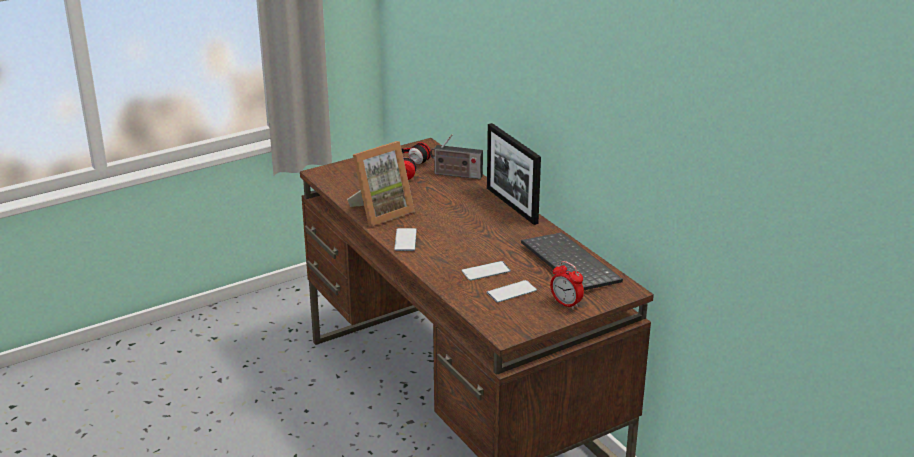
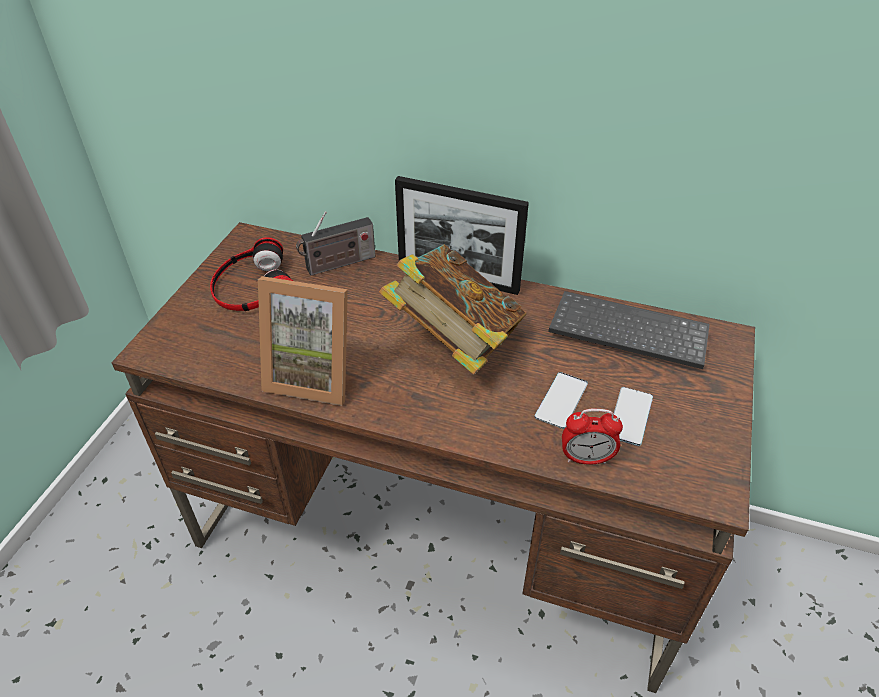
camera: 40 degrees left, 15 degrees up
picture frame [347,141,415,226] -> picture frame turned 90 degrees clockwise [258,276,348,406]
phone [395,228,417,251] -> none
alarm clock [550,261,584,310] -> alarm clock moved to [562,409,623,465]
none -> book [379,244,526,375]

